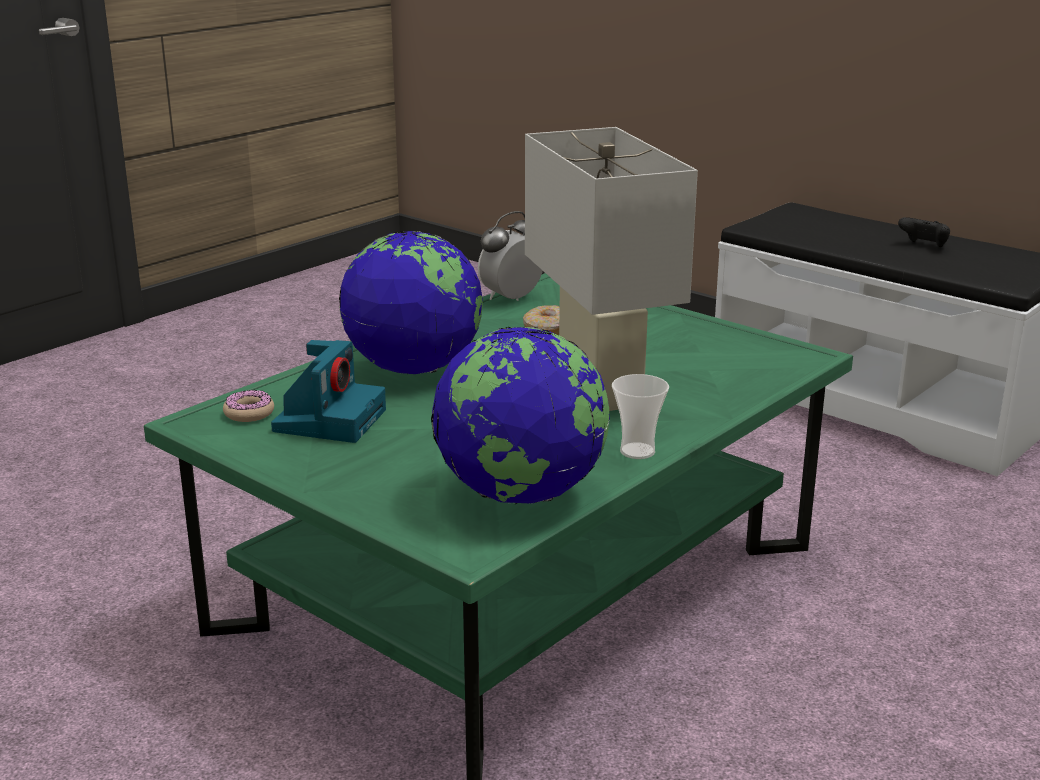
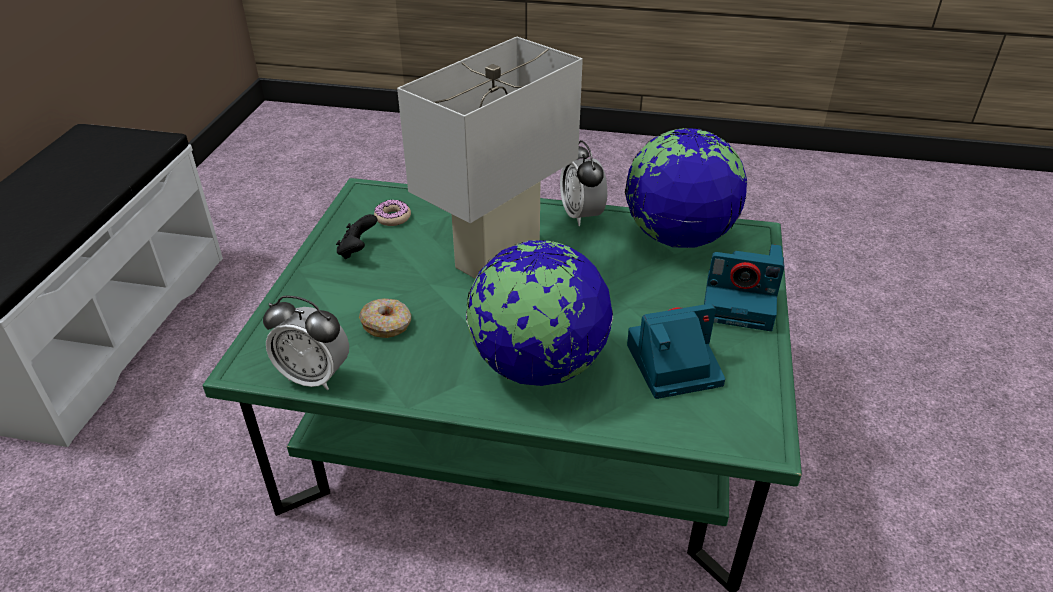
camera: 120 degrees left, 15 degrees up
donut [223,390,274,422] -> donut moved to [374,200,411,226]
cup [612,374,669,459] -> alarm clock [560,140,607,226]
black game controller [898,217,950,247] -> black game controller moved to [336,214,377,259]
none -> camera [704,244,784,331]

